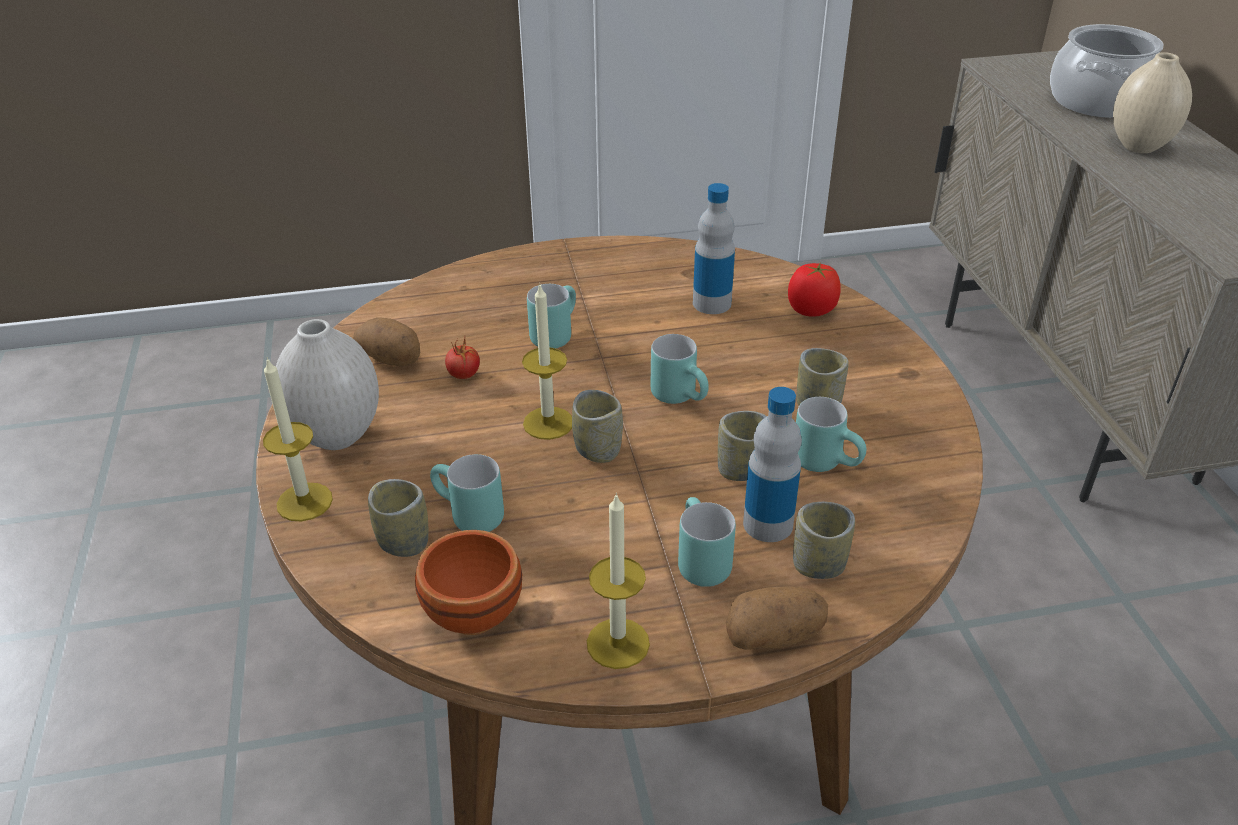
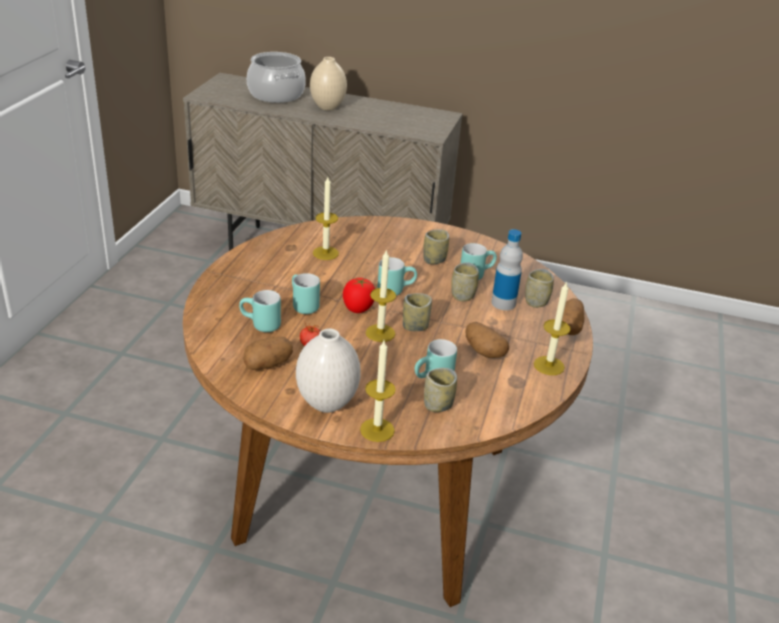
camera: 65 degrees left, 5 degrees down
brown bowl [415,530,522,635] -> none
turquoise mug [678,497,736,587] -> turquoise mug moved to [239,290,281,332]
bottle [693,183,735,314] -> candle [313,177,339,260]
tomato [788,263,841,317] -> tomato moved to [343,278,375,313]
none -> potato [465,322,509,358]

